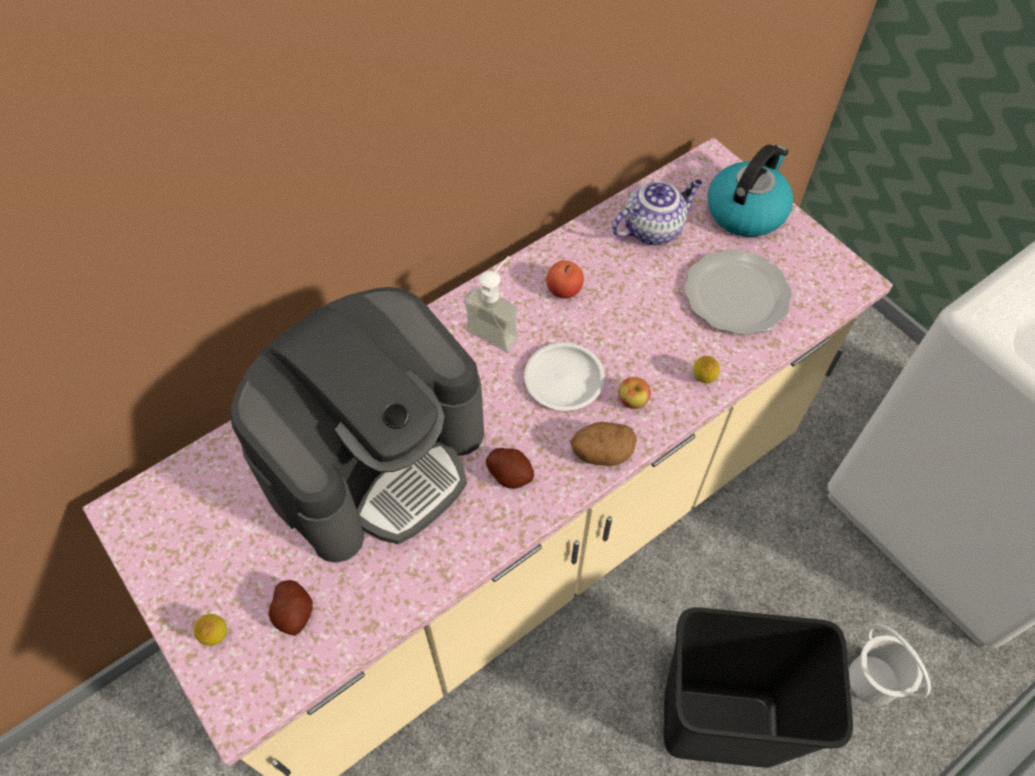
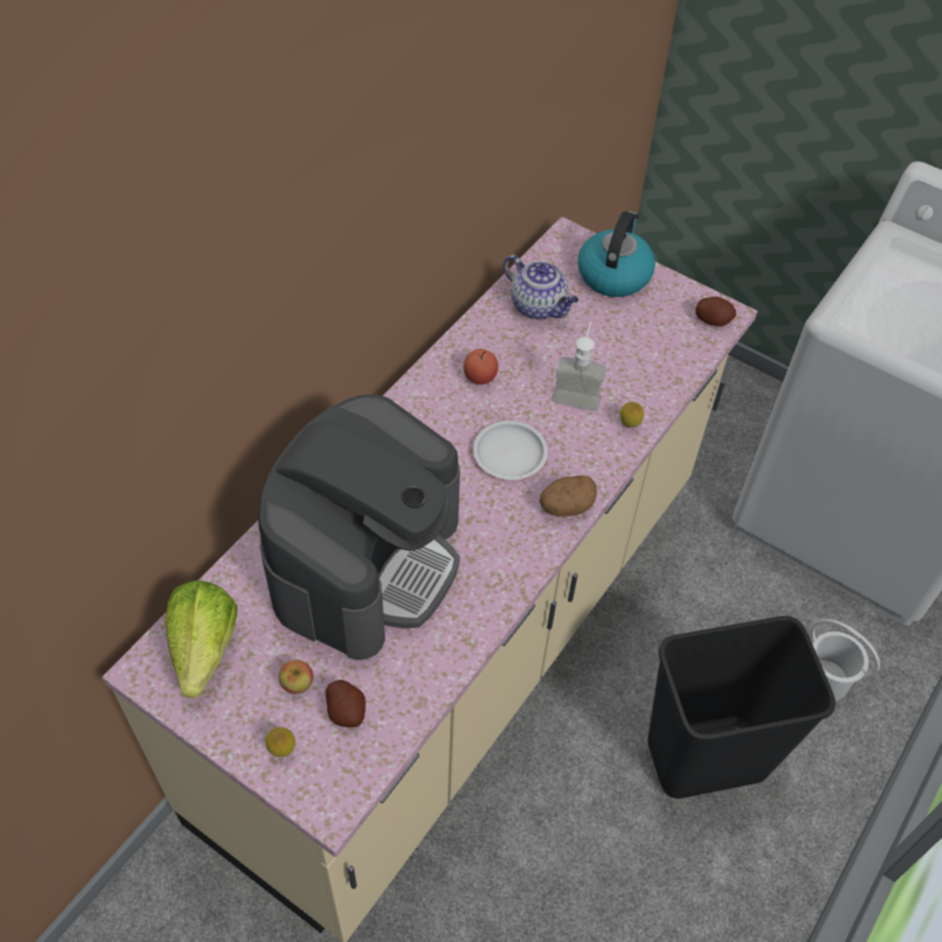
camera: 20 degrees left, 5 degrees down
soap dispenser [463,256,519,352] -> soap dispenser moved to [551,322,606,411]
potato [486,448,534,489] -> potato moved to [696,297,736,327]
teapot [612,179,702,245] -> teapot turned 90 degrees clockwise [503,255,579,320]
apple [618,377,651,409] -> apple moved to [279,660,313,694]
plate [684,249,792,335] -> none
none -> lettuce [165,580,237,698]

